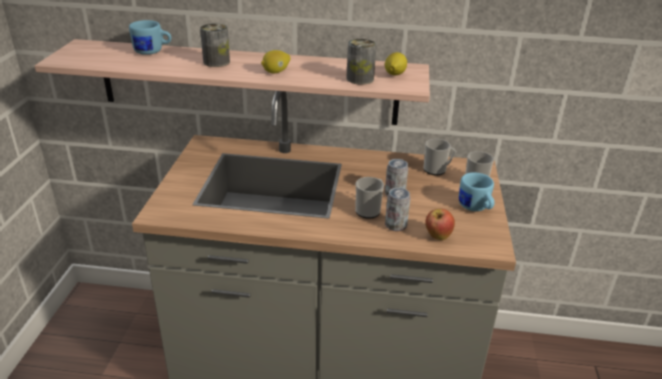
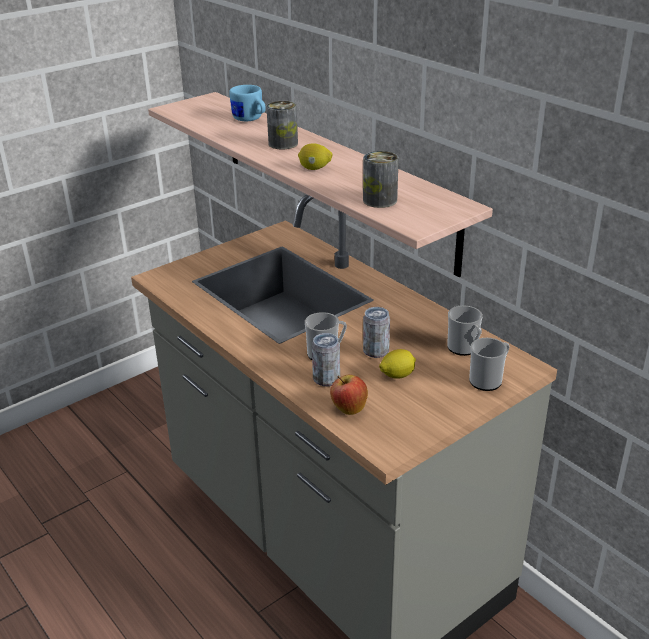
camera: 45 degrees right, 0 degrees up
lemon [385,52,407,75] -> lemon moved to [379,349,416,379]
blue mug [459,172,495,211] -> none

